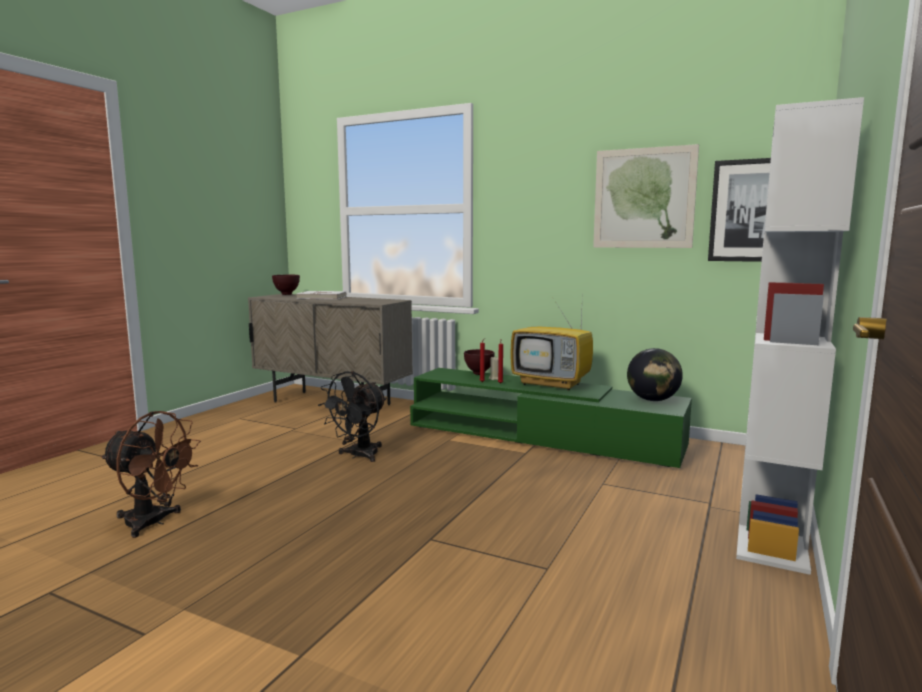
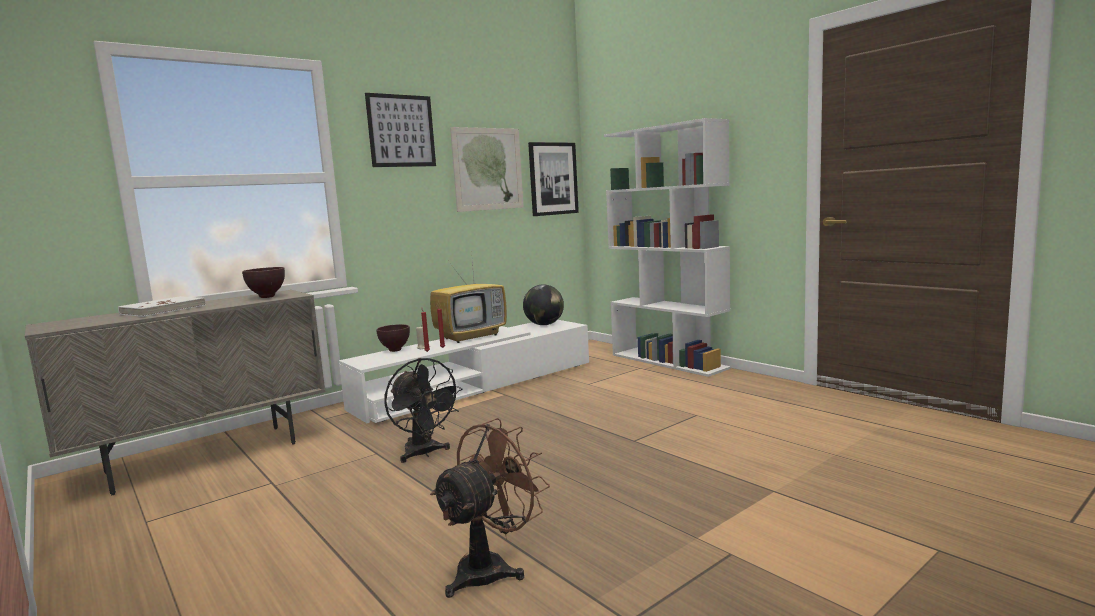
camera: 65 degrees left, 0 degrees up
brown bowl [272,275,300,295] -> brown bowl moved to [242,267,285,298]
green tv stand [410,368,692,468] -> white tv stand [339,320,589,423]
none -> picture [365,93,436,167]

